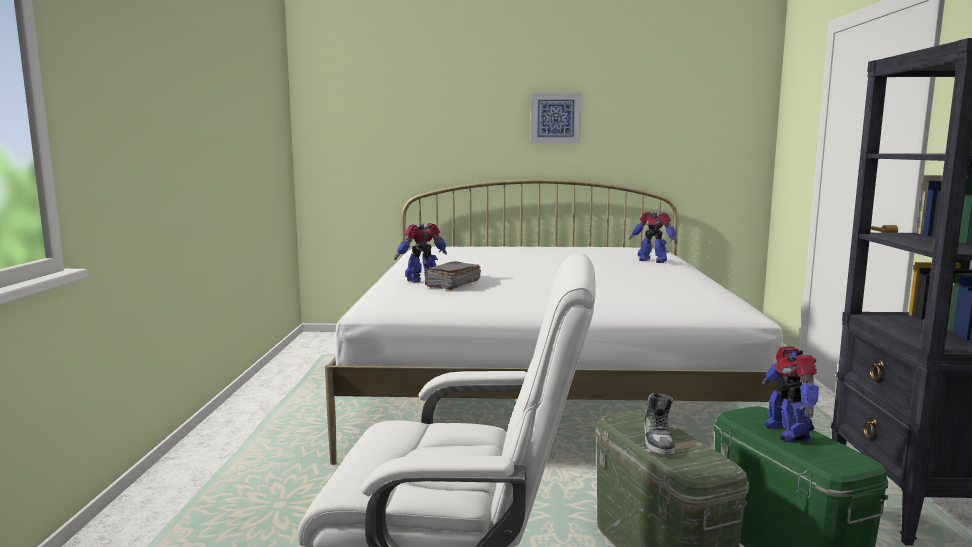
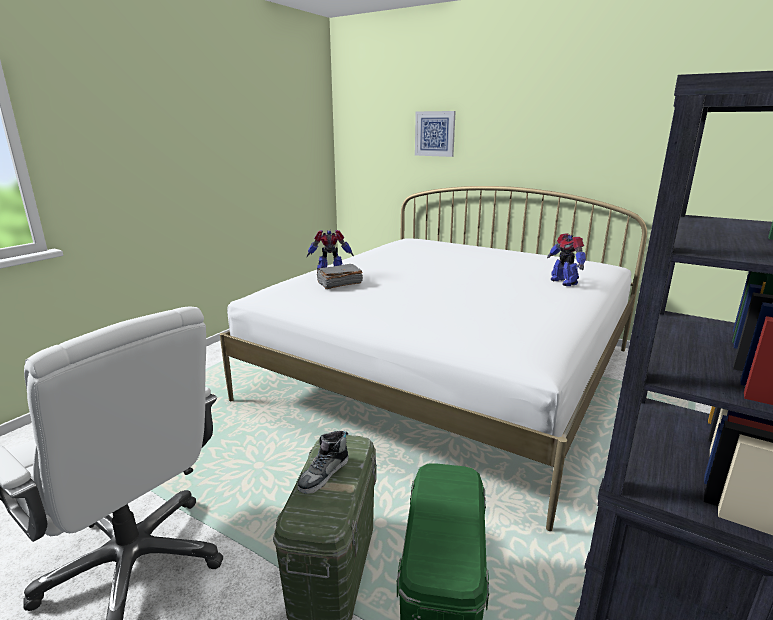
camera: 30 degrees right, 10 degrees up
picture [530,92,581,143] -> picture moved to [415,111,456,157]
toy robot [762,347,819,443] -> none

